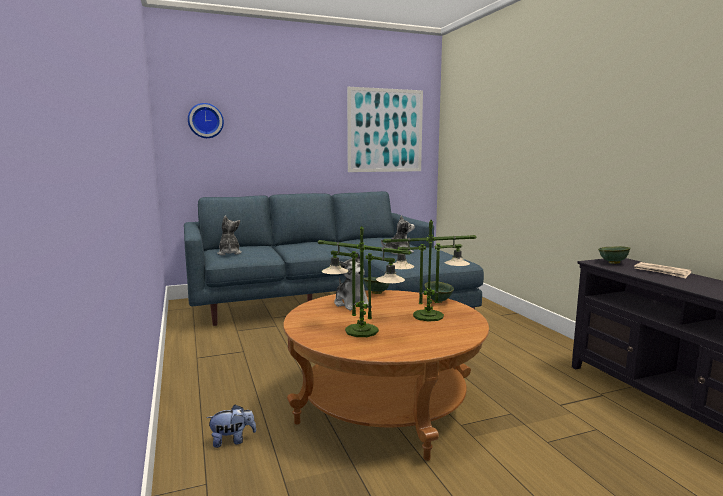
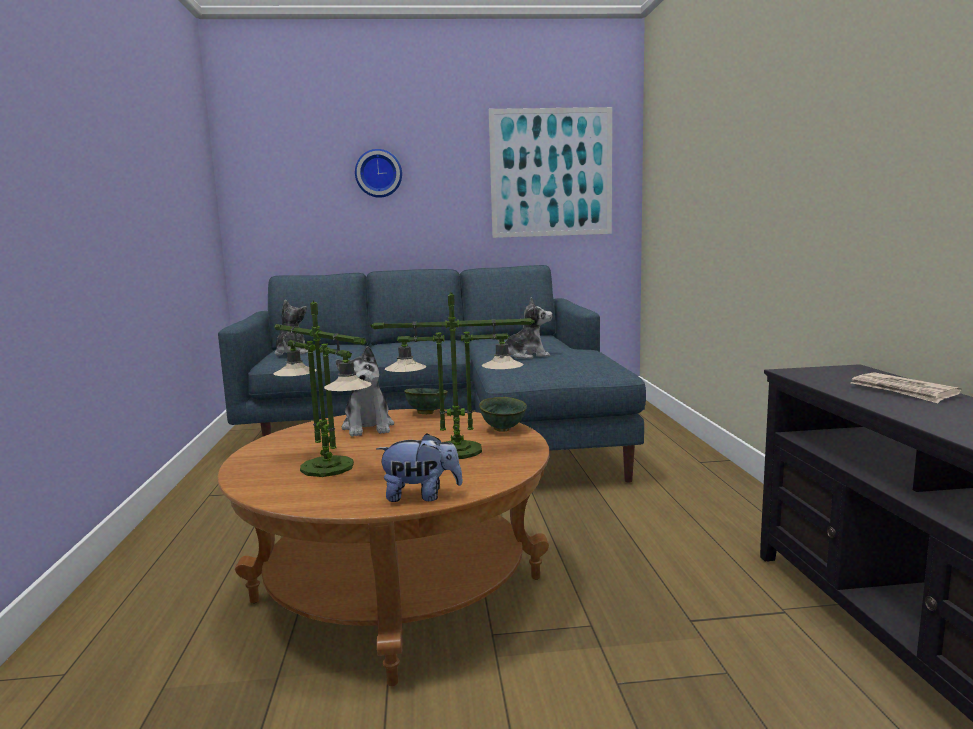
camera: 15 degrees right, 0 degrees up
wall clock [188,103,224,138] -> wall clock moved to [355,149,402,198]
plush toy [207,405,256,448] -> plush toy moved to [376,433,463,502]
green bowl [598,246,630,264] -> none

